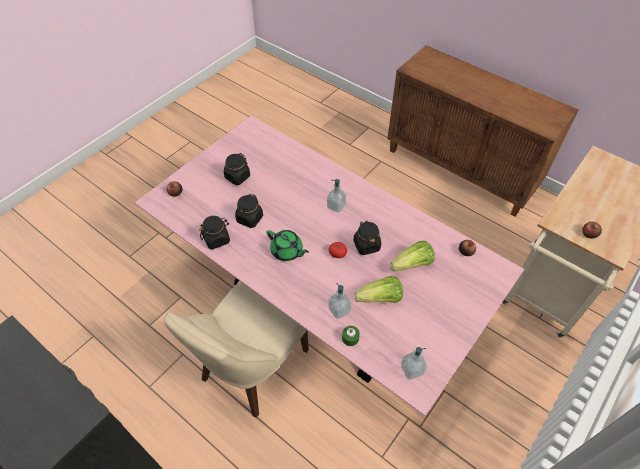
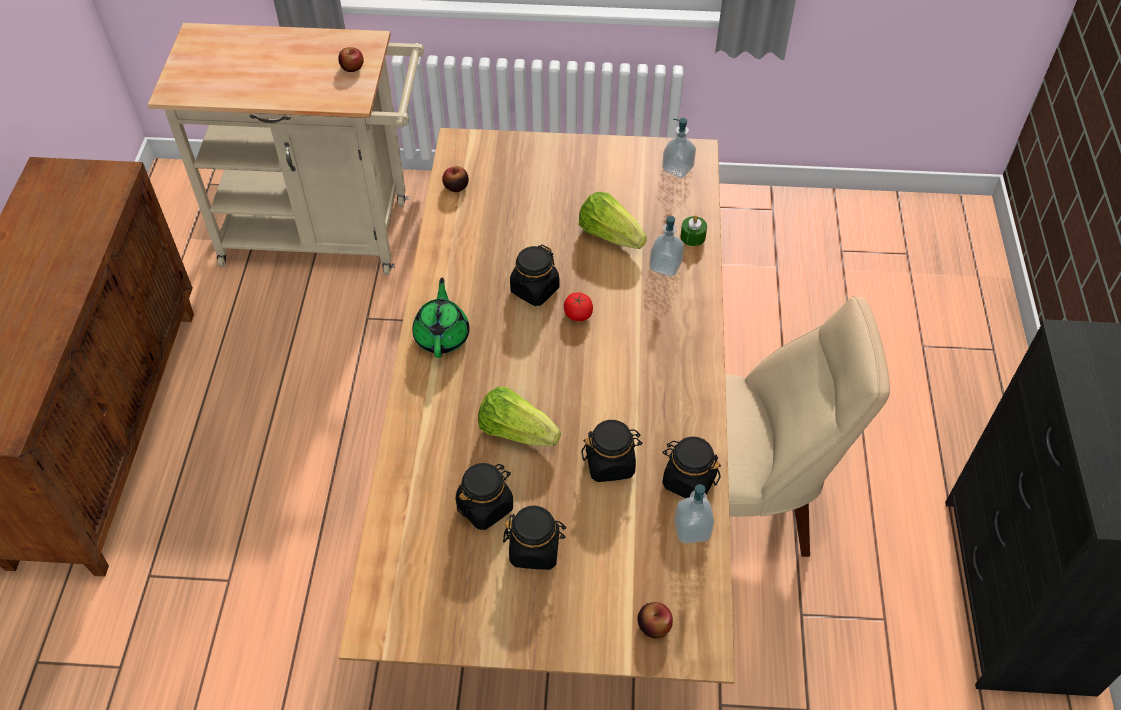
camera: 125 degrees left, 0 degrees up
pink dining table [134,116,524,416] -> brown dining table [338,128,735,684]
green teapot [266,230,309,261] -> green teapot moved to [412,278,470,358]
soap dispenser [327,179,346,212] -> soap dispenser moved to [674,484,714,544]
lettuce [390,241,435,271] -> lettuce moved to [478,387,561,446]
none -> black jar [456,463,513,530]

